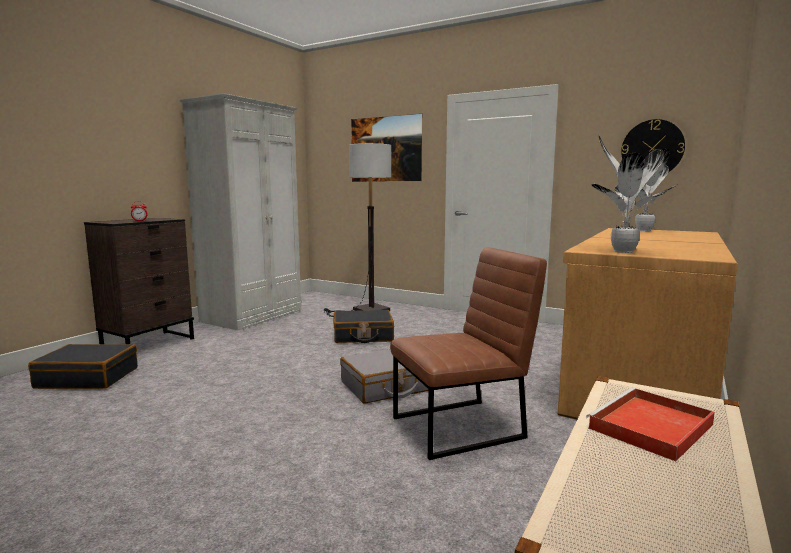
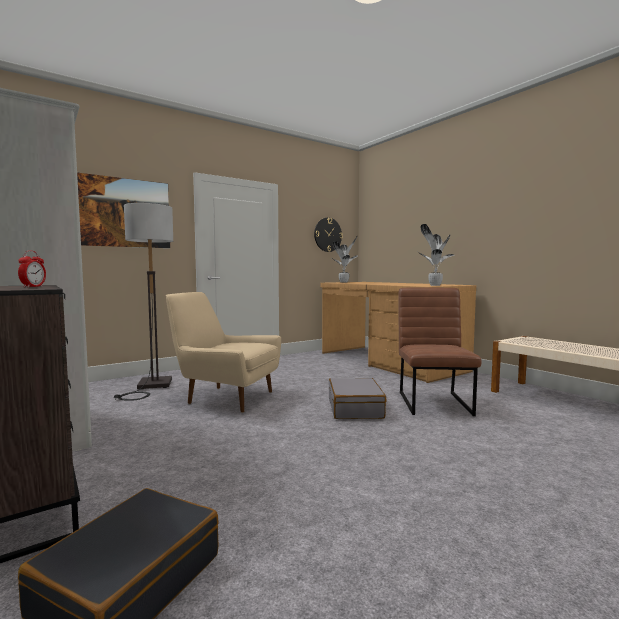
camera: 65 degrees left, 5 degrees down
black suitcase [333,310,394,343] -> beige armchair [166,292,281,413]
red tray [586,388,715,461] -> none

